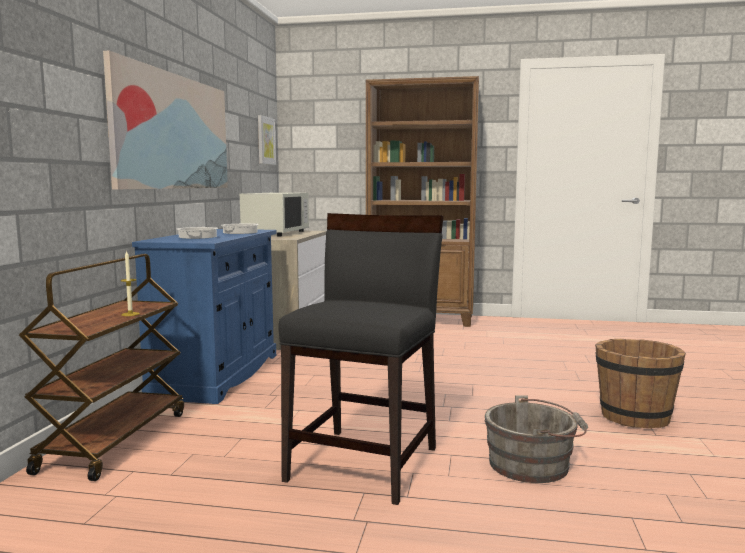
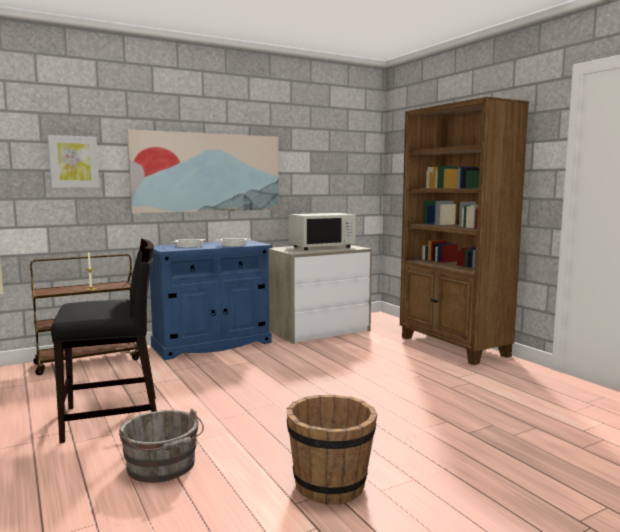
camera: 50 degrees right, 0 degrees up
picture [258,115,276,165] -> picture moved to [48,135,99,188]

